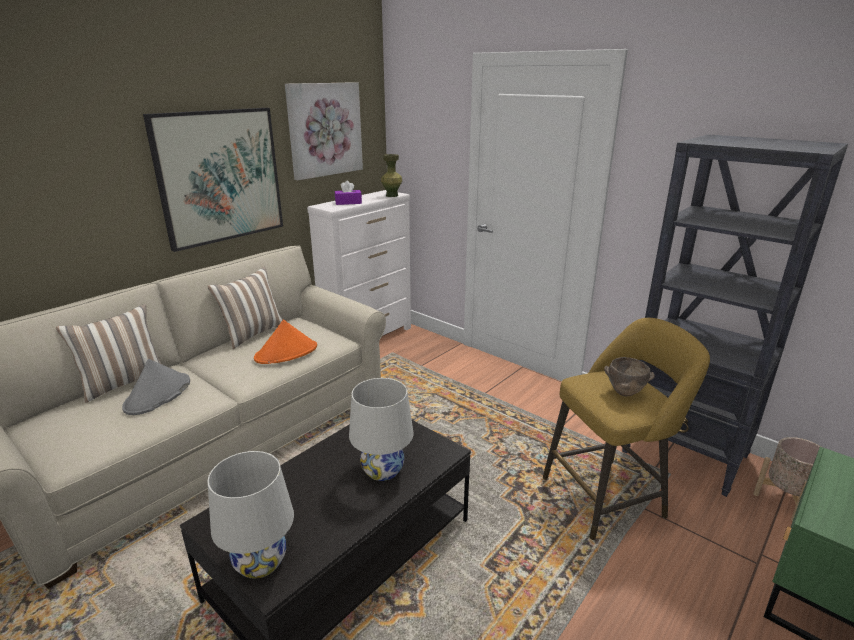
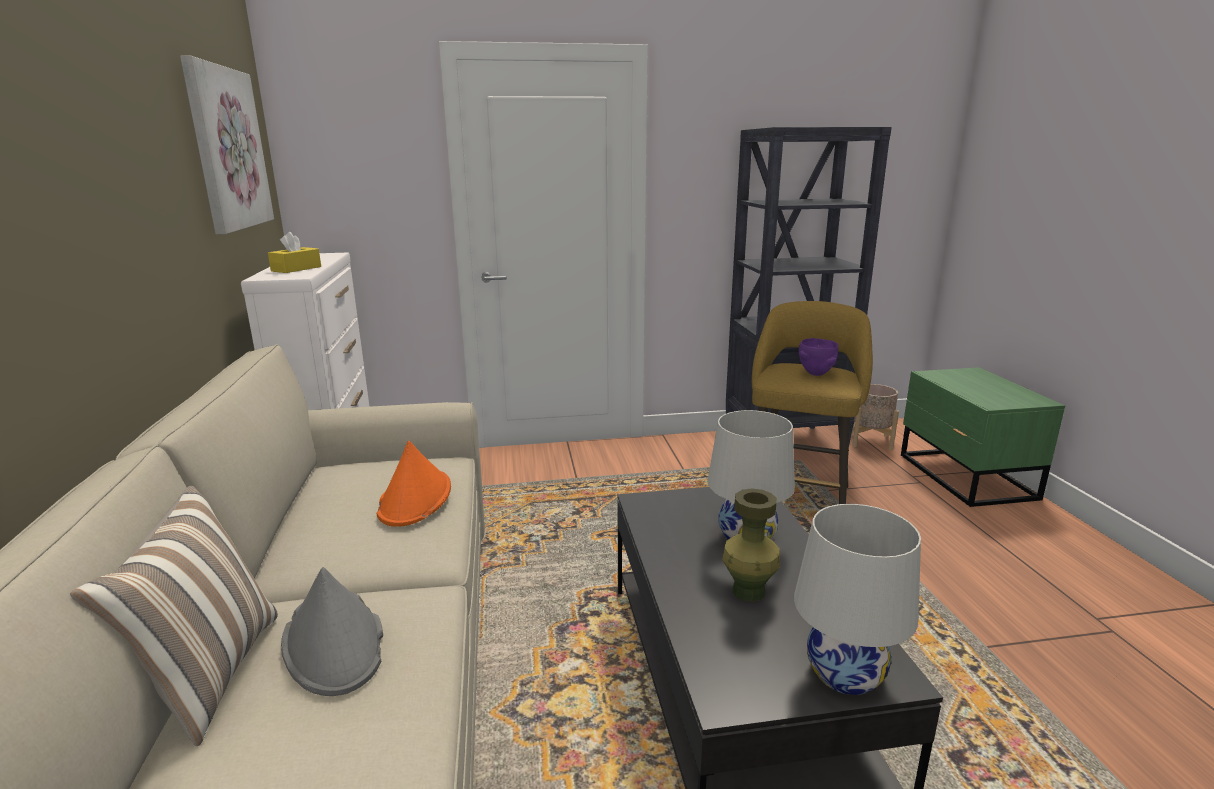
camera: 50 degrees left, 5 degrees down
picture [143,108,283,252] -> none
pillow [207,267,283,349] -> none
purple tissue box [335,181,362,205] -> yellow tissue box [268,232,321,273]
green vase [381,154,402,197] -> green vase moved to [722,488,780,602]
brown bowl [604,357,655,396] -> purple bowl [799,338,839,376]

